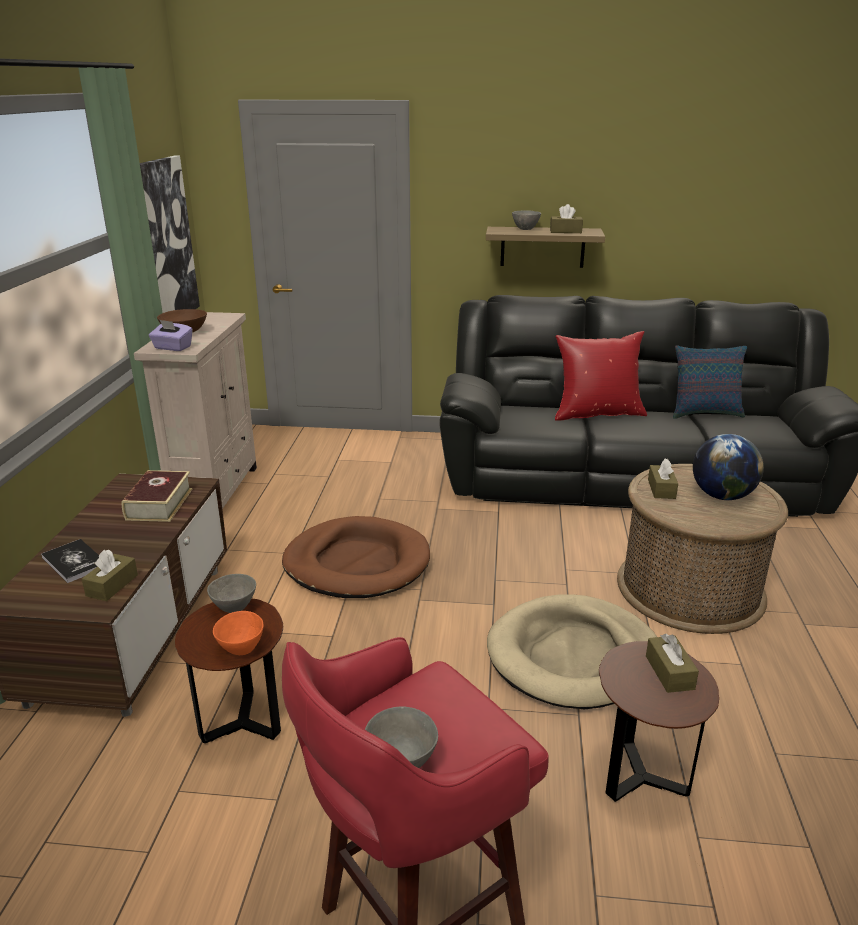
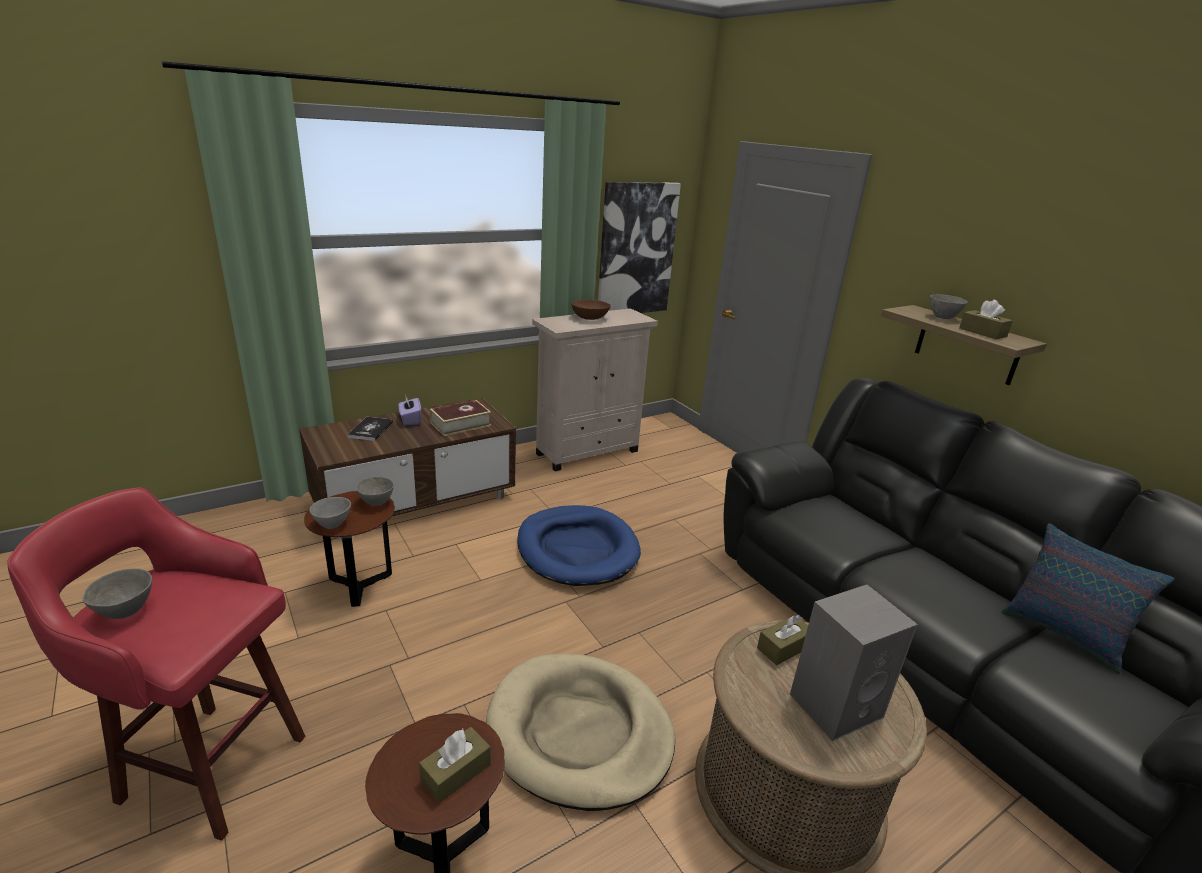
camera: 50 degrees right, 0 degrees up
brown tissue box [82,550,138,601] -> none
purple tissue box [149,320,193,351] -> purple tissue box moved to [398,397,421,425]
orange bowl [213,611,264,655] -> grey bowl [309,497,351,529]
brown dog bed [282,516,430,598] -> blue dog bed [517,505,641,586]
red pillow [555,331,647,421] -> none
globe [693,434,764,500] -> grey speaker [790,585,918,741]

